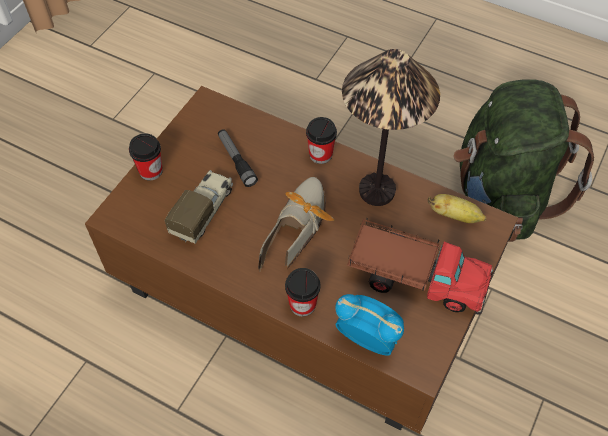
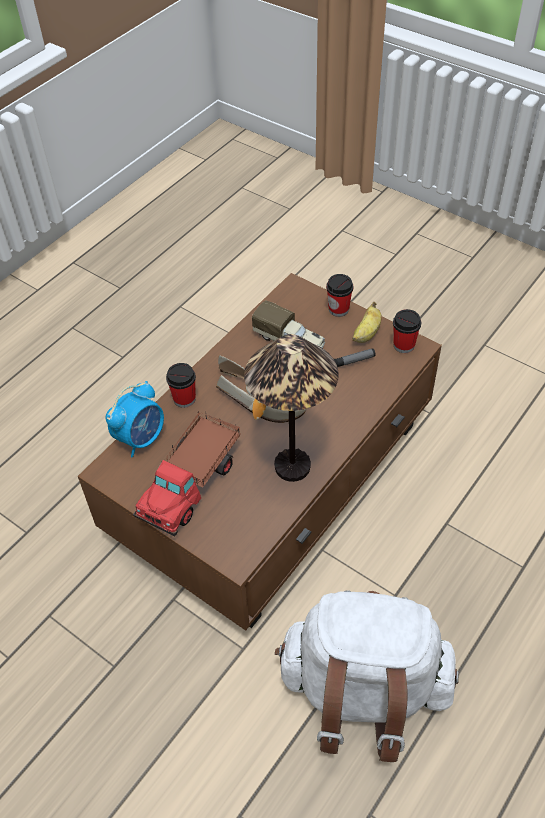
camera: 100 degrees right, 5 degrees down
cup [306,117,337,164] -> cup moved to [393,309,421,353]
banana [428,194,486,223] -> banana moved to [352,302,382,343]
green backpack [453,79,594,242] -> white backpack [275,590,459,762]

